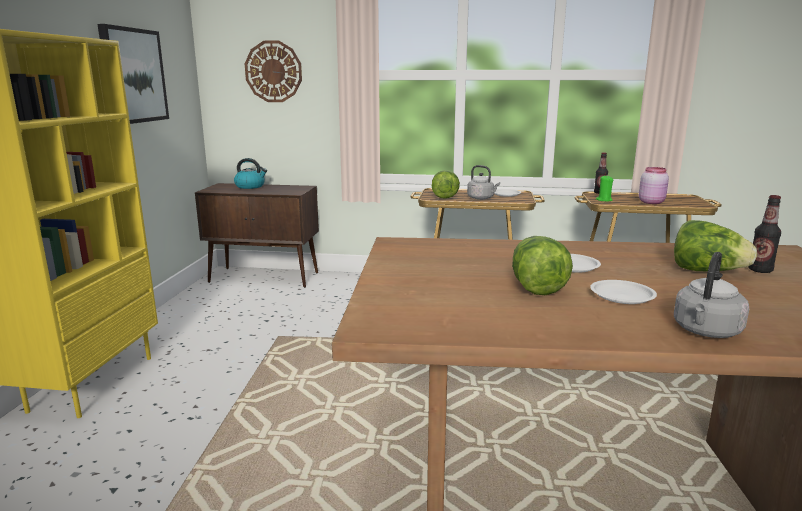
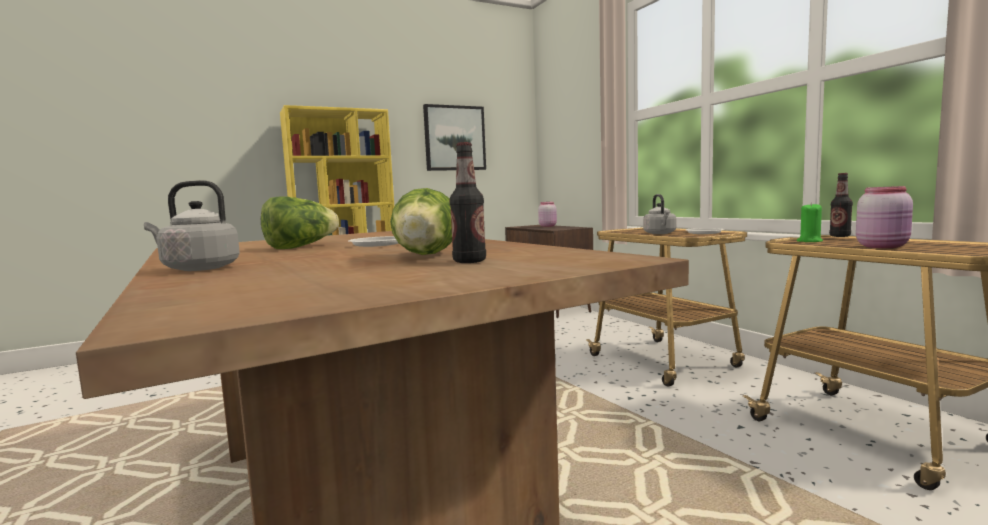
camera: 55 degrees right, 10 degrees down
kettle [234,158,267,189] -> pink jar [538,202,557,227]
wall clock [245,40,302,102] -> none
lettuce [432,170,460,199] -> none
white plate [590,280,657,304] -> none

